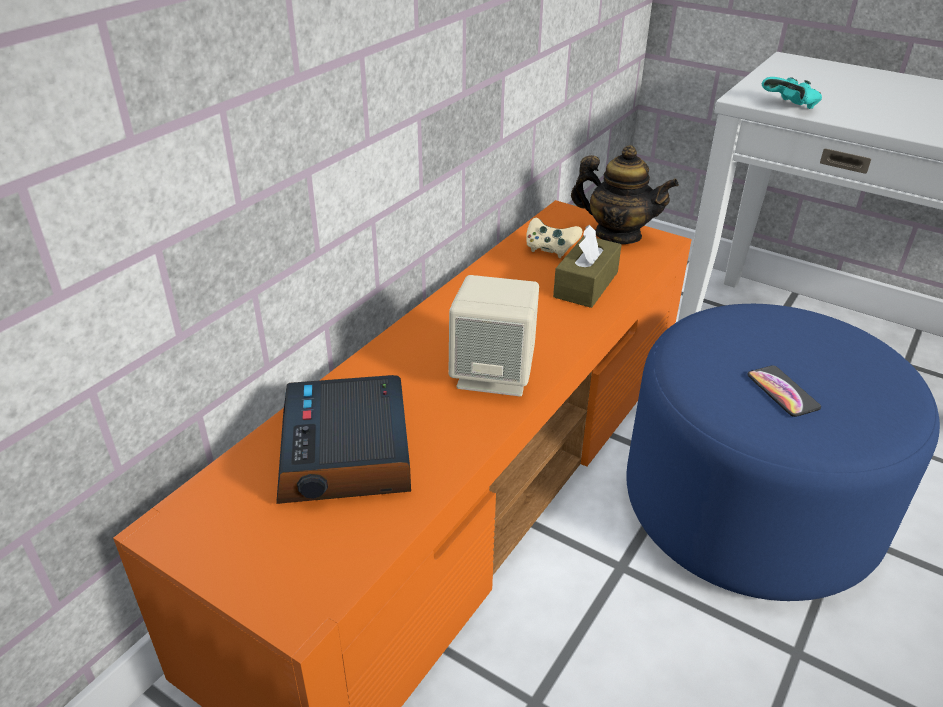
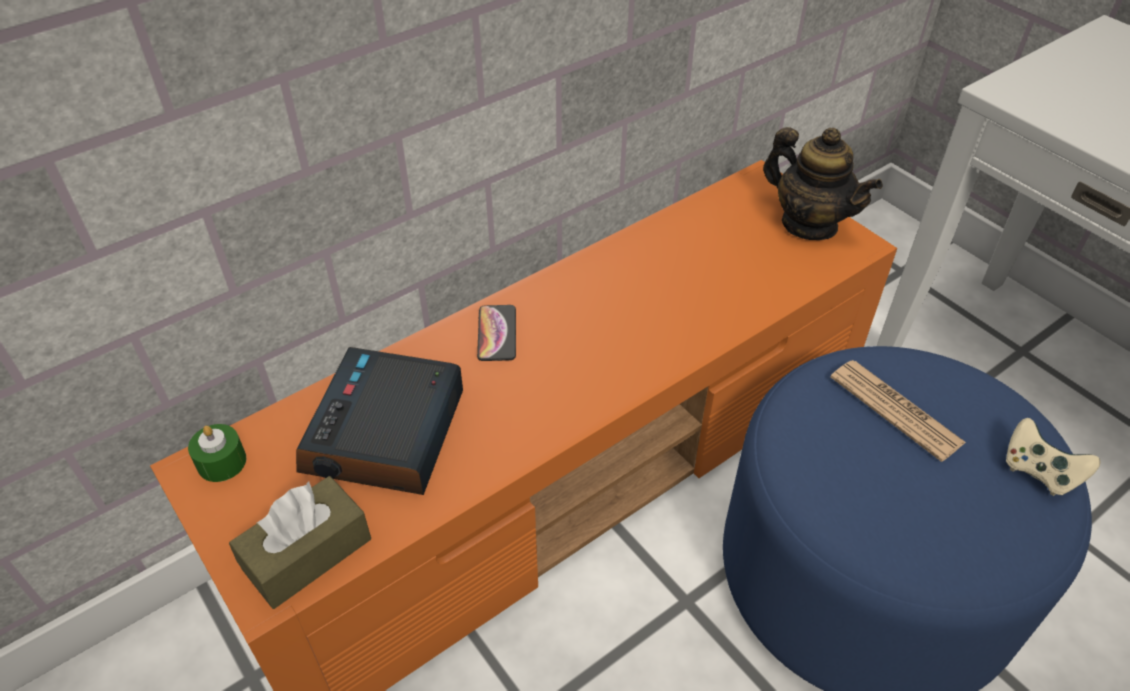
camera: 20 degrees right, 10 degrees up
beige speaker [448,275,539,396] -> none
beige game controller [526,218,582,258] -> beige game controller moved to [1006,418,1101,496]
brown tissue box [553,225,621,308] -> brown tissue box moved to [229,476,371,609]
phone [747,365,821,417] -> phone moved to [477,305,516,361]
turquoise game controller [762,77,822,109] -> none
none -> green candle [188,424,246,482]
none -> newspaper [831,360,966,462]

